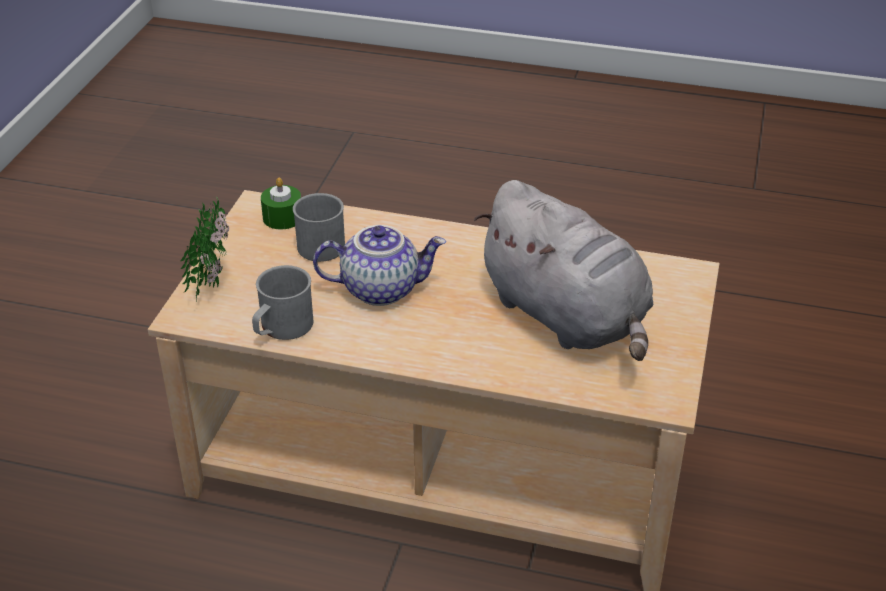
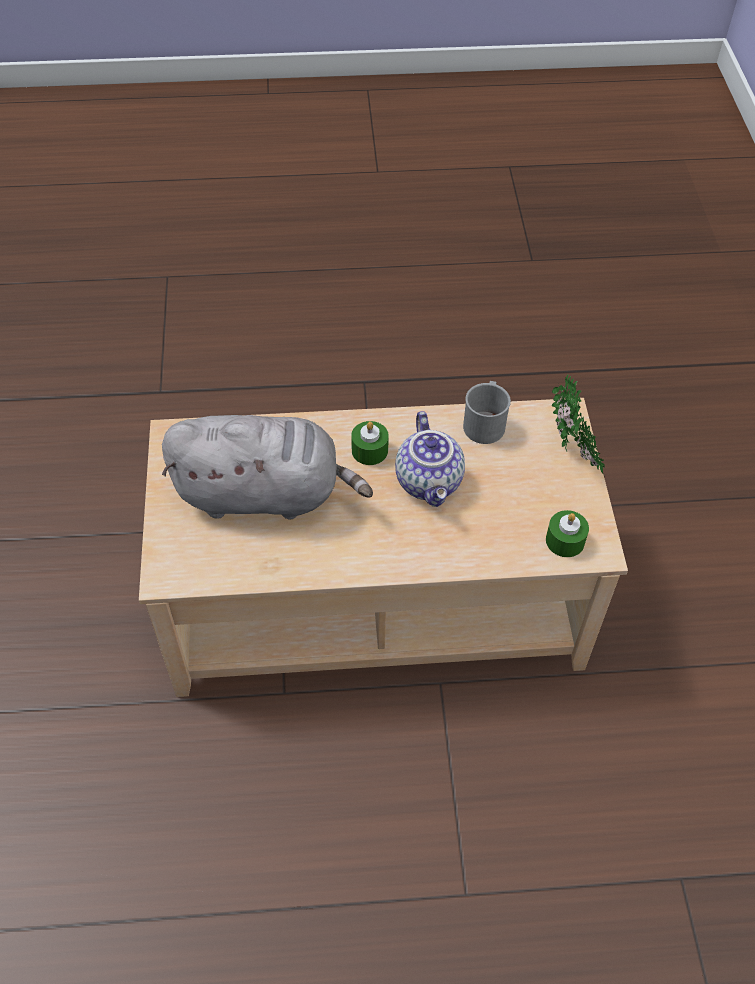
camera: 160 degrees right, 15 degrees up
grey mug [293,193,345,262] -> none
teapot [313,225,446,306] -> teapot turned 75 degrees counterclockwise [395,411,465,507]
grey plush toy [474,180,654,361] -> grey plush toy turned 150 degrees clockwise [162,415,373,520]
none -> green candle [351,421,389,465]

